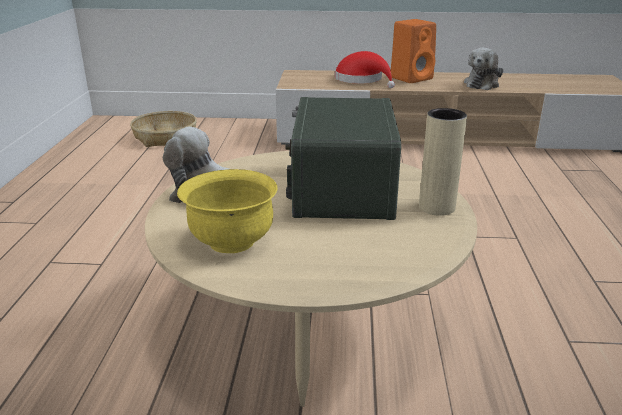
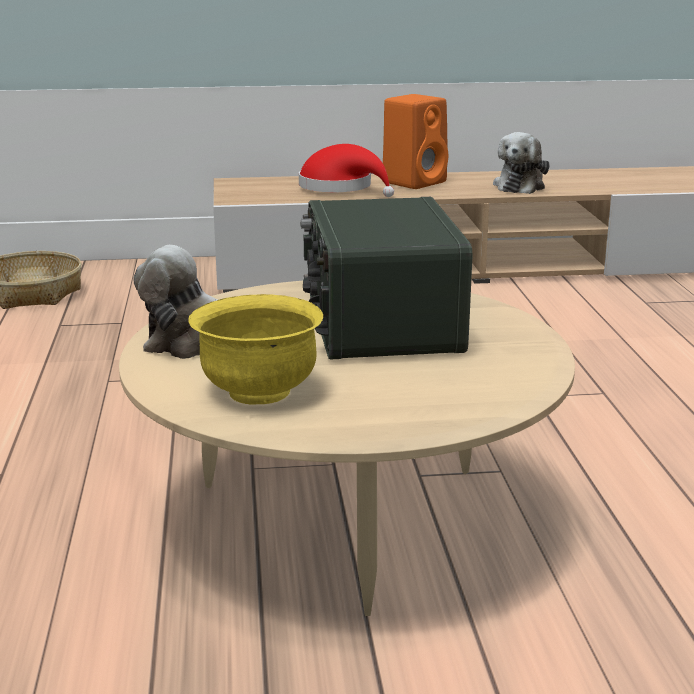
camera: 10 degrees left, 5 degrees down
beige vase [419,108,467,216] -> none

